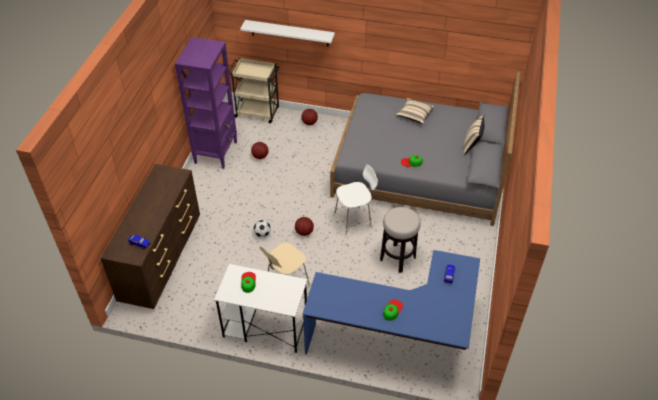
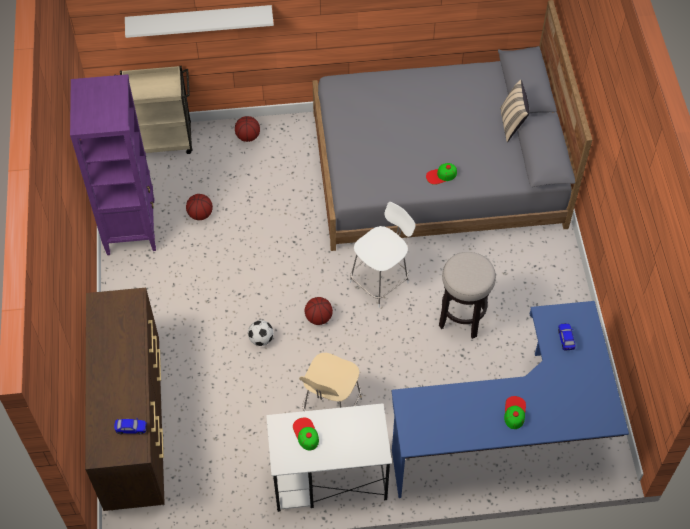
camera: 20 degrees left, 10 degrees up
beige pillow [396,98,434,124] -> none

